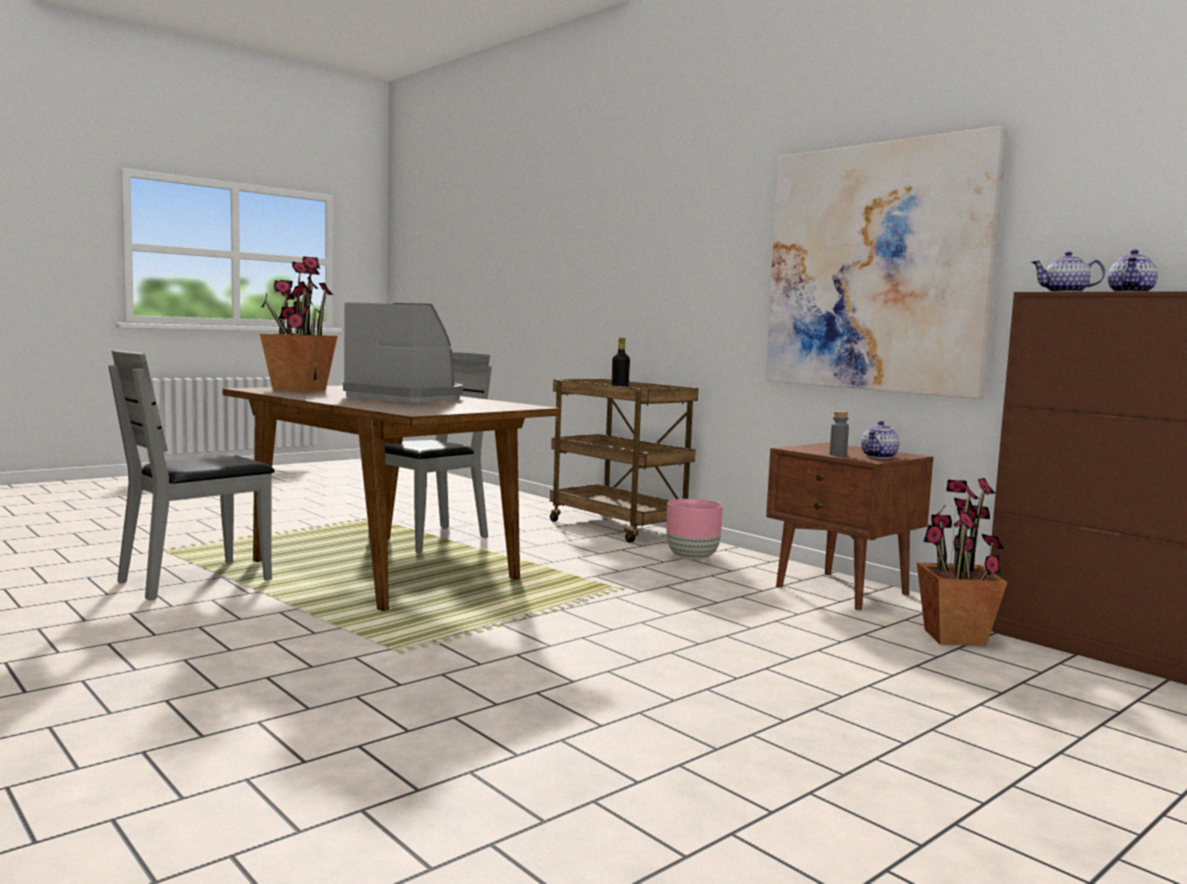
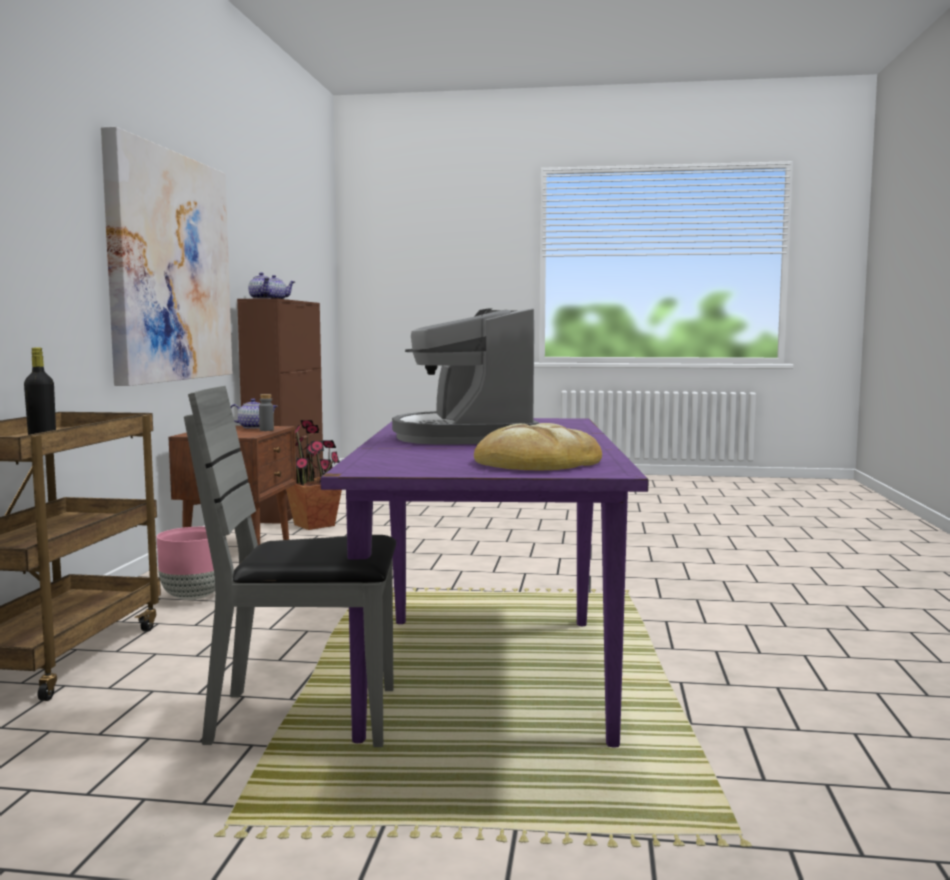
camera: 130 degrees left, 0 degrees up
grey chair [108,350,275,600] -> none
brown dining table [223,386,561,611] -> purple dining table [320,418,649,748]
potted plant [260,256,338,392] -> bread [474,423,602,471]

